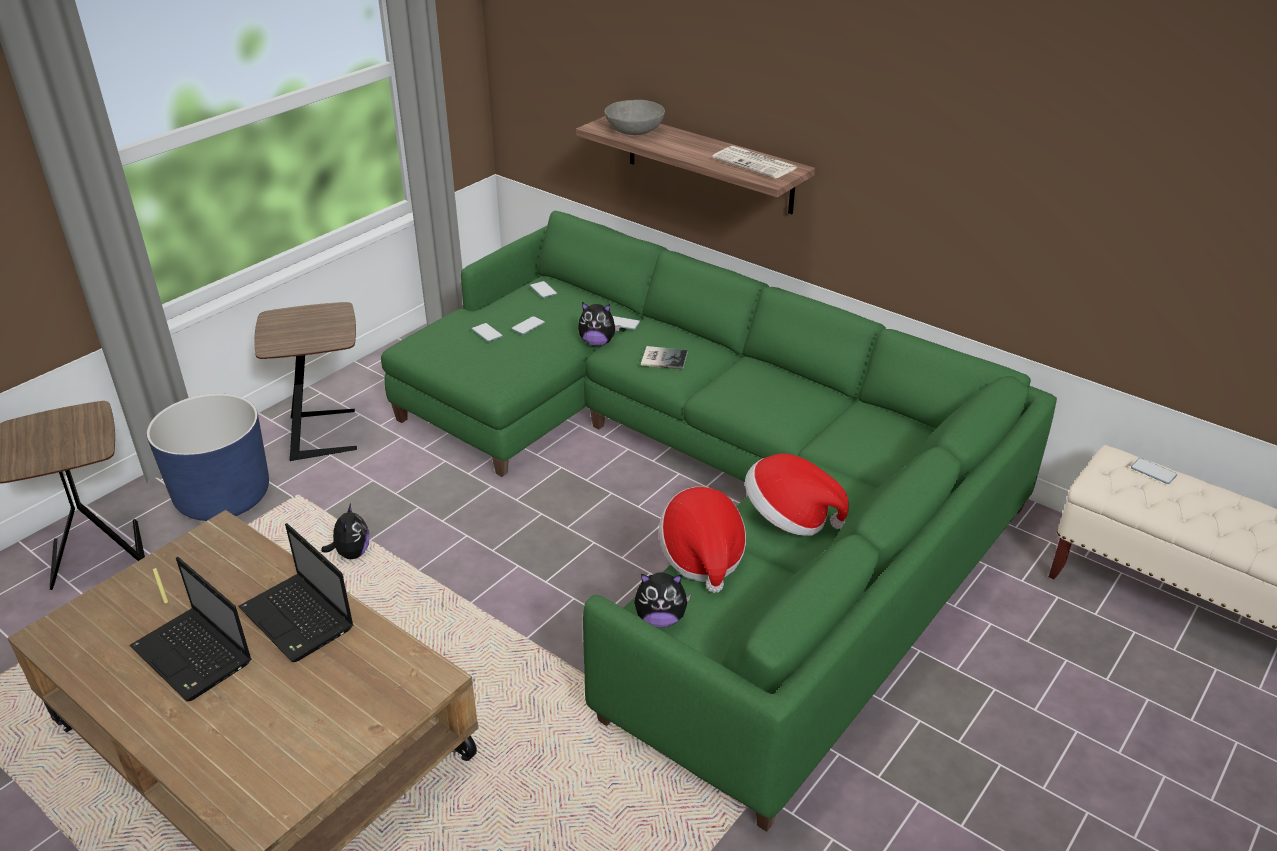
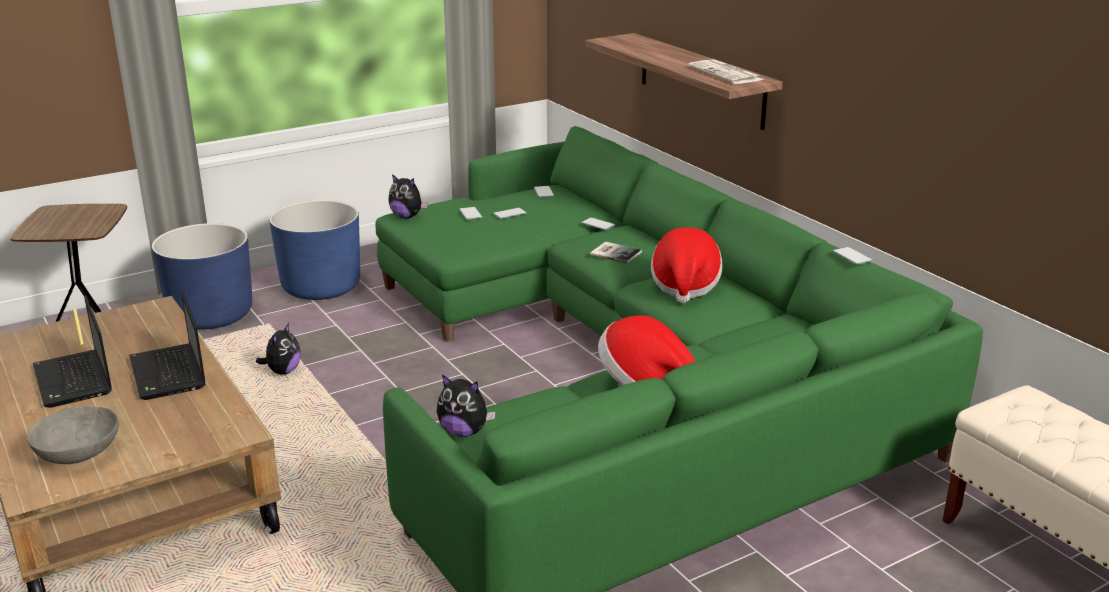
camera: 20 degrees right, 10 degrees down
brown side table [254,302,357,461] -> blue planter [269,200,360,300]
plush toy [578,302,620,346] -> plush toy moved to [388,174,428,218]
grey bowl [604,100,665,135] -> grey bowl moved to [27,406,119,464]
hat [659,487,746,593] -> hat moved to [651,227,723,303]
phone [1131,458,1177,484] -> phone moved to [833,247,873,265]

